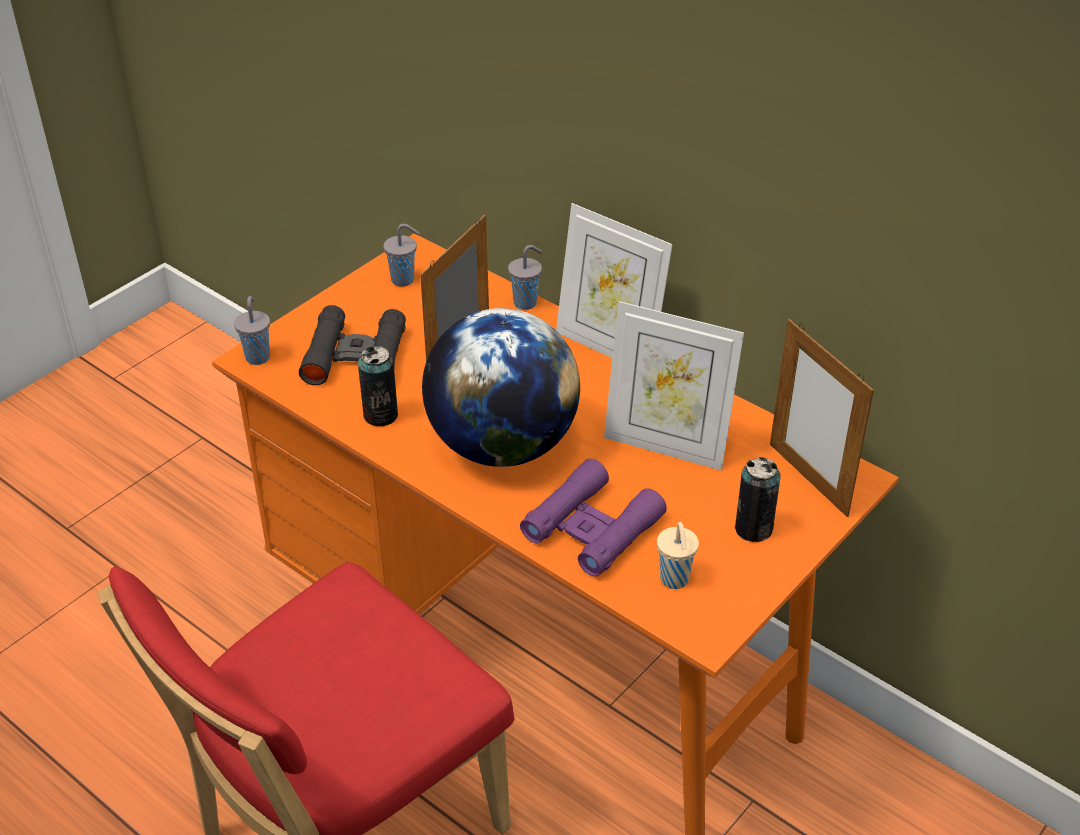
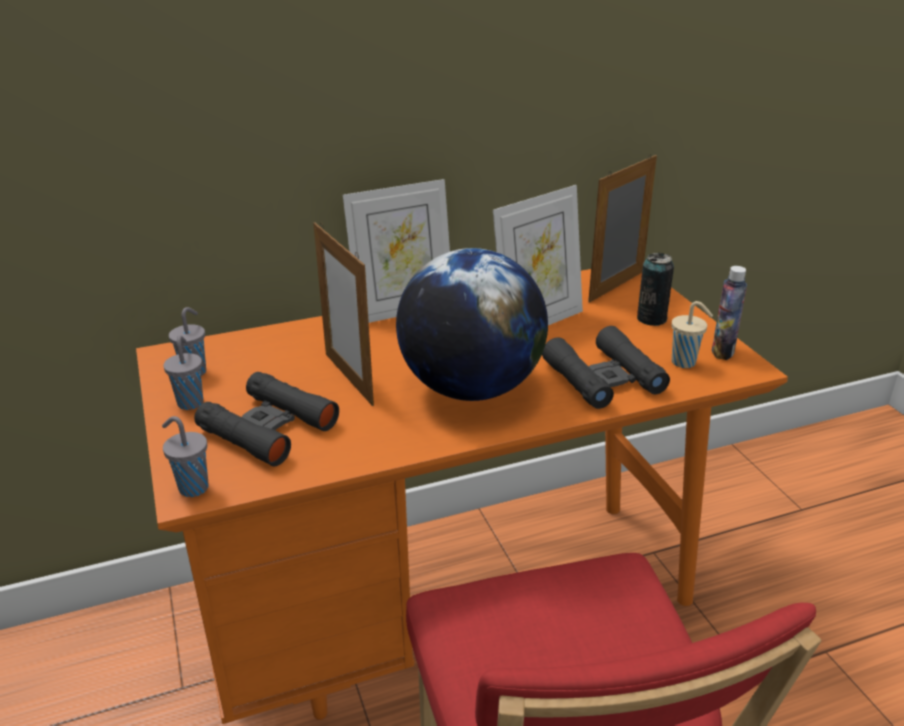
camera: 60 degrees left, 10 degrees down
can [358,346,398,426] -> none
grey cup [508,245,542,310] -> grey cup moved to [163,335,203,410]
purple binoculars [520,458,667,577] -> black binoculars [542,326,670,409]
picture frame [770,319,874,517] -> picture frame turned 135 degrees clockwise [588,154,657,303]
none -> bottle [712,266,747,360]

